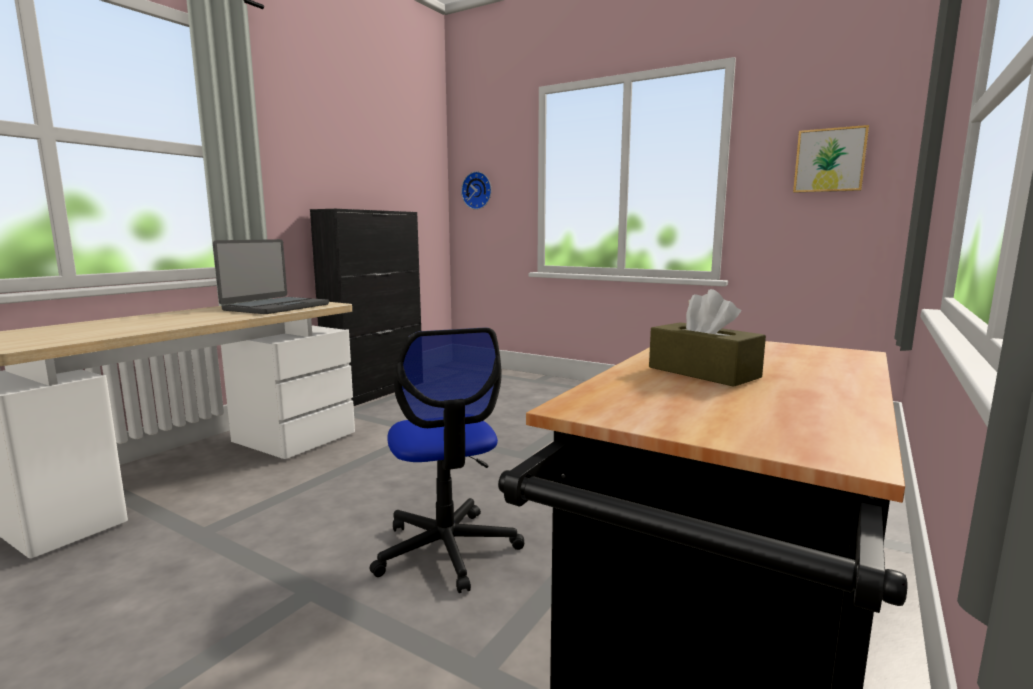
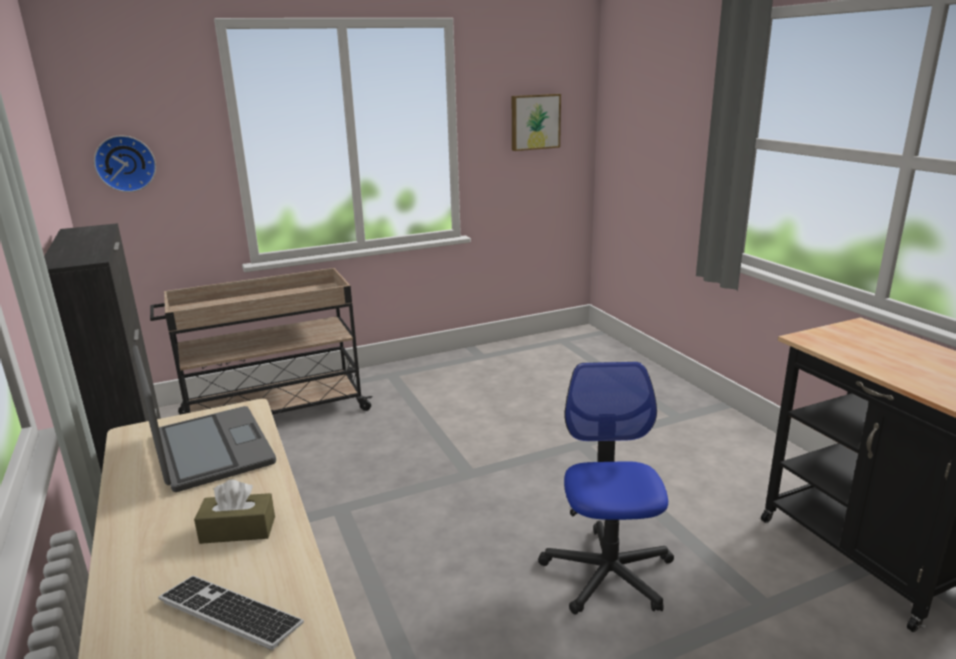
camera: 55 degrees left, 10 degrees up
office chair [369,328,524,593] -> office chair turned 105 degrees counterclockwise [538,362,674,615]
brown tissue box [649,289,766,387] -> brown tissue box moved to [194,480,275,544]
none -> beige cart [150,268,373,415]
none -> keyboard [158,576,304,650]

